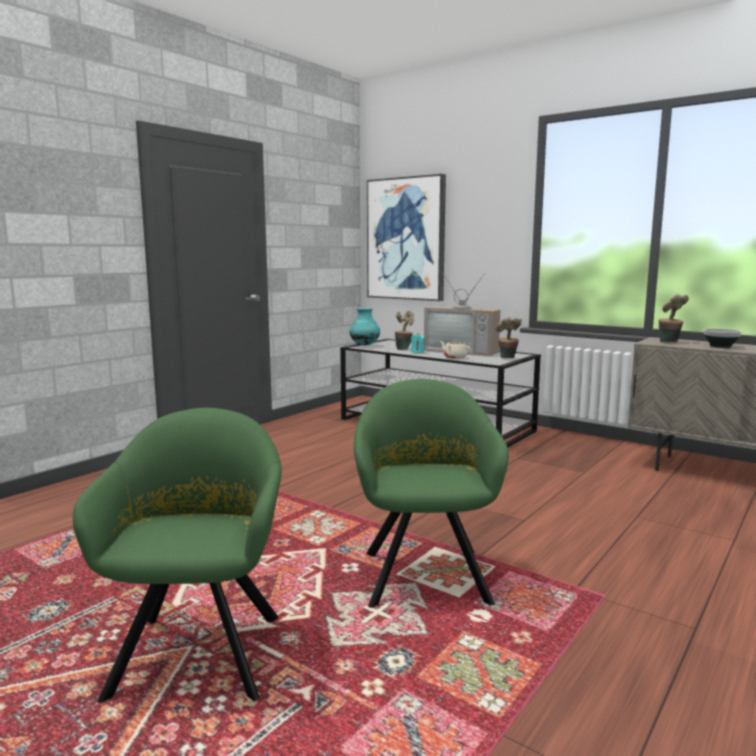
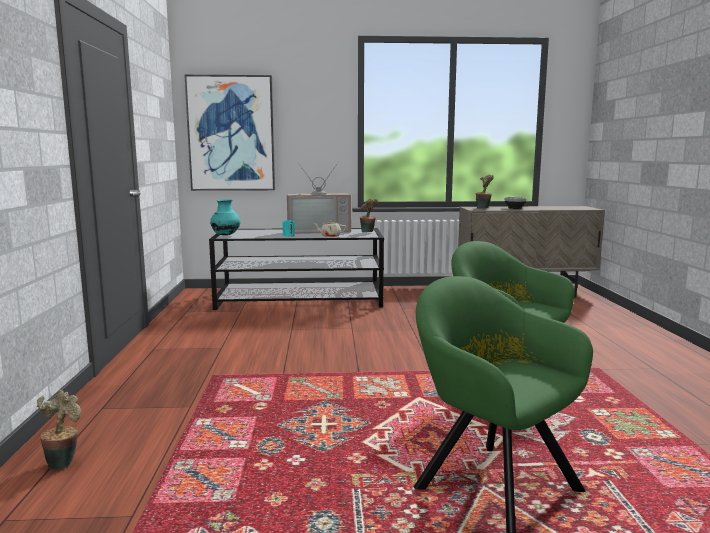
camera: 40 degrees left, 0 degrees up
potted plant [395,311,414,350] -> potted plant moved to [37,390,81,470]

